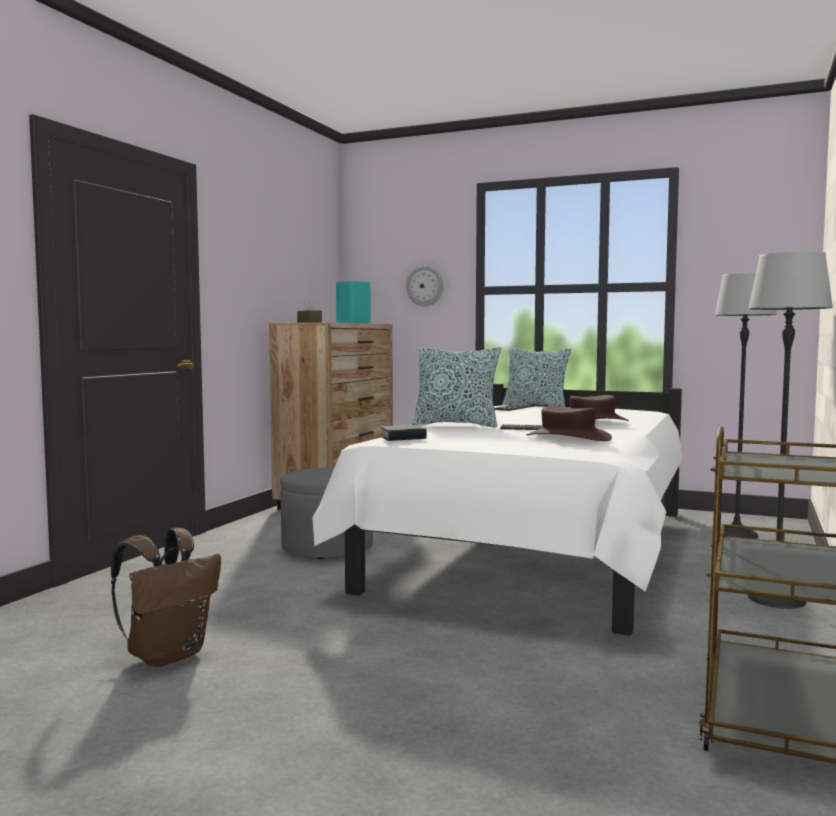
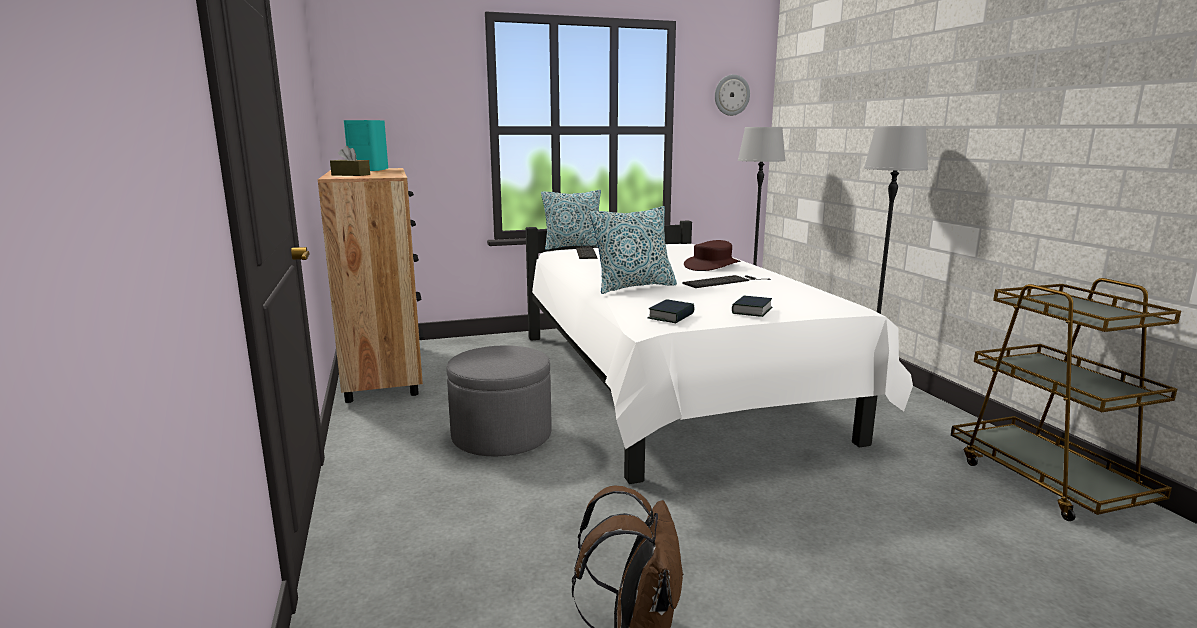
camera: 40 degrees left, 10 degrees up
wall clock [406,266,443,307] -> wall clock moved to [715,74,750,116]
brown hat [526,406,612,441] -> none
none -> book [732,296,772,317]

